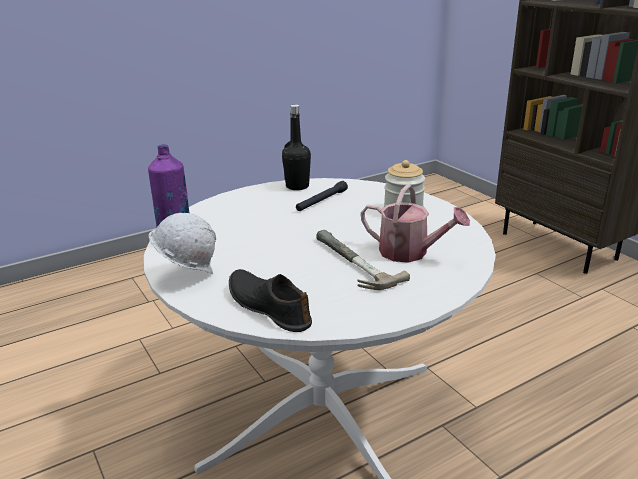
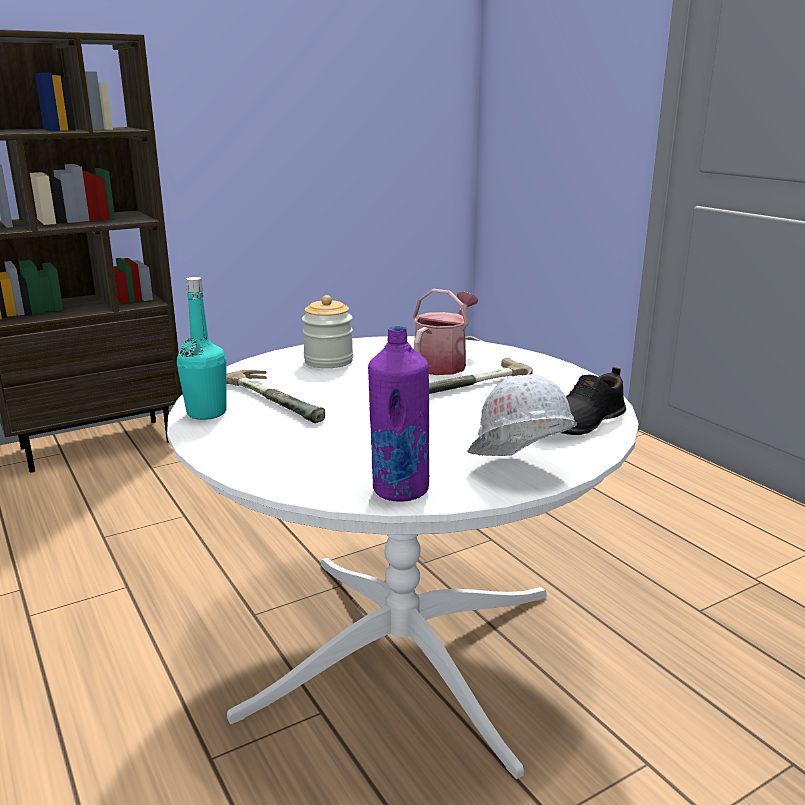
camera: 90 degrees left, 5 degrees down
black bottle [282,105,311,190] -> turquoise bottle [177,277,226,420]
black flashlight [296,181,348,211] -> hammer [226,370,325,423]

